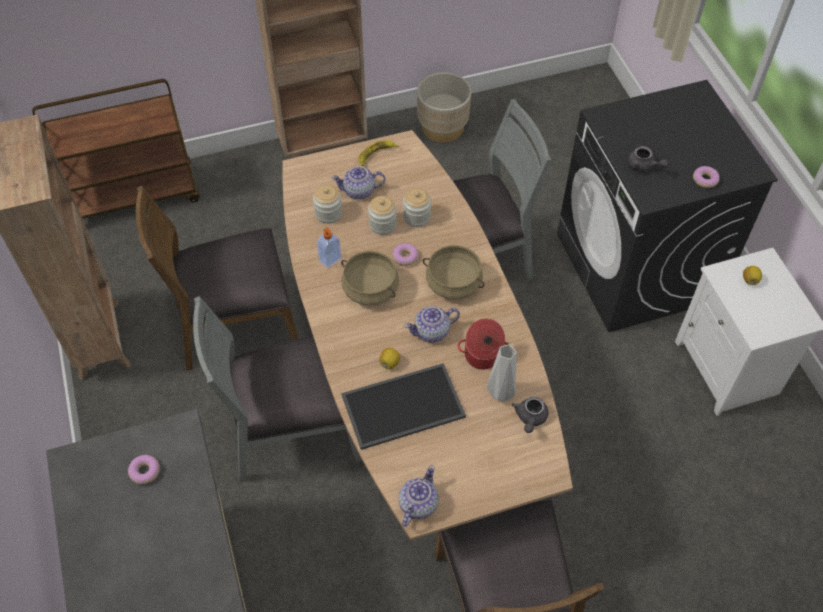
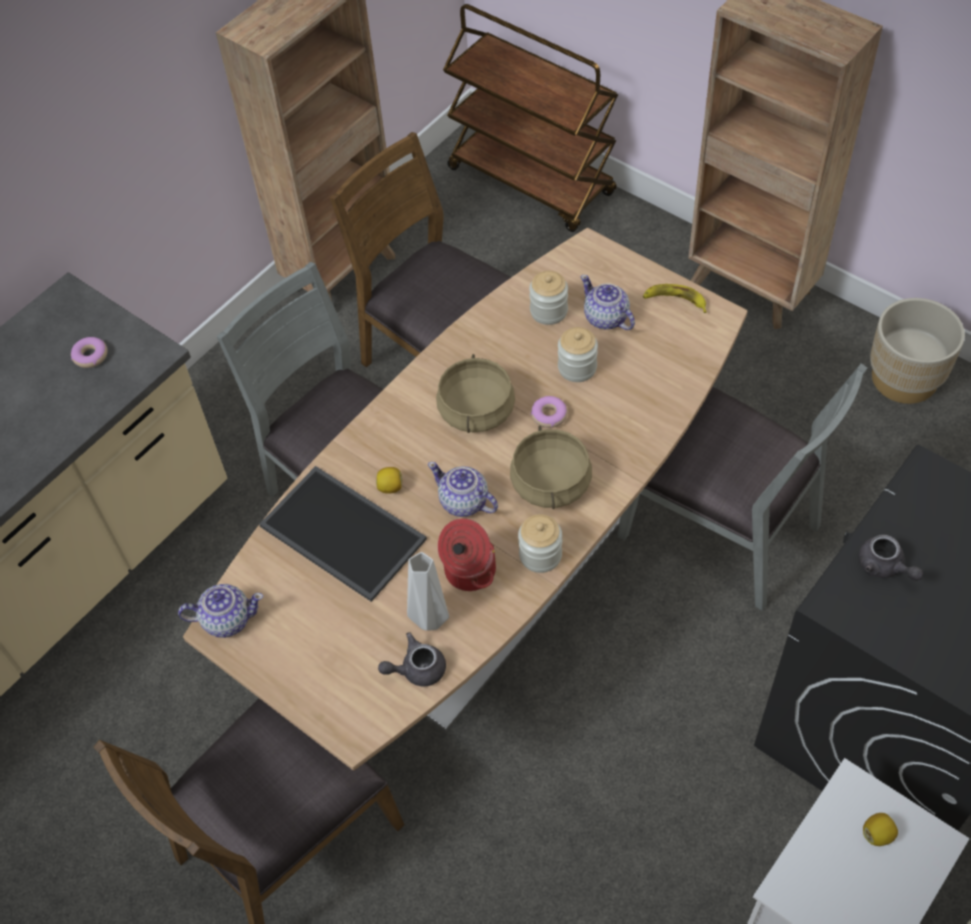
camera: 60 degrees right, 0 degrees up
soap dispenser [317,228,342,269] -> none
jar [403,188,431,227] -> jar moved to [518,514,562,573]
grey teapot [628,146,669,172] -> grey teapot turned 45 degrees counterclockwise [858,535,923,581]
donut [693,166,720,188] -> none

